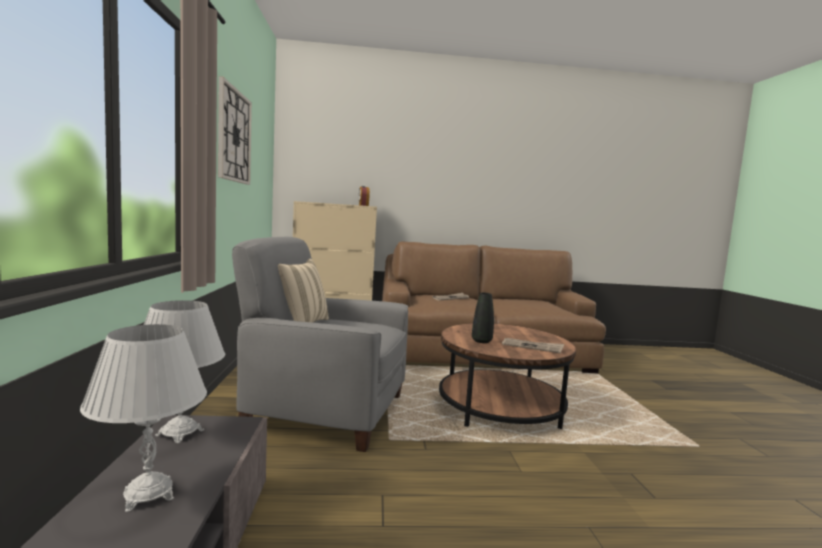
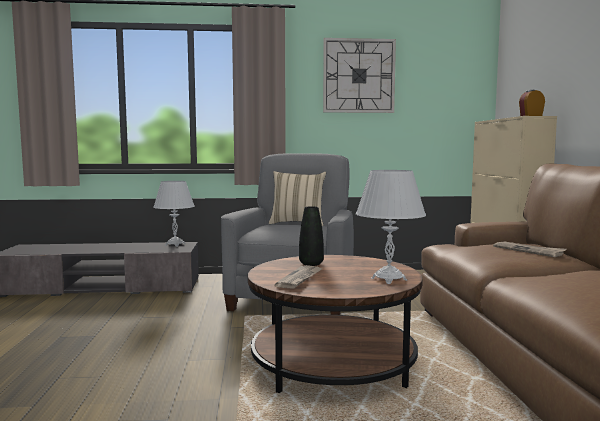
camera: 90 degrees right, 0 degrees up
white table lamp [80,324,207,512] -> white table lamp moved to [356,170,426,284]

